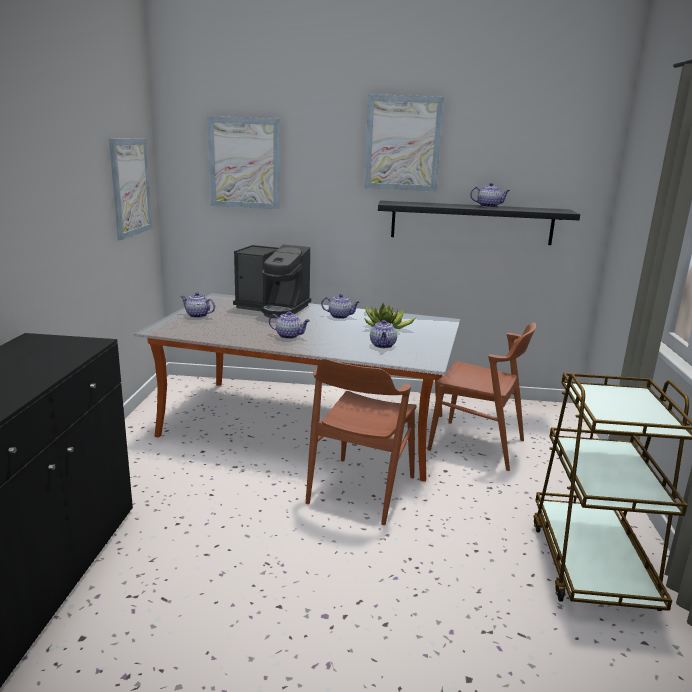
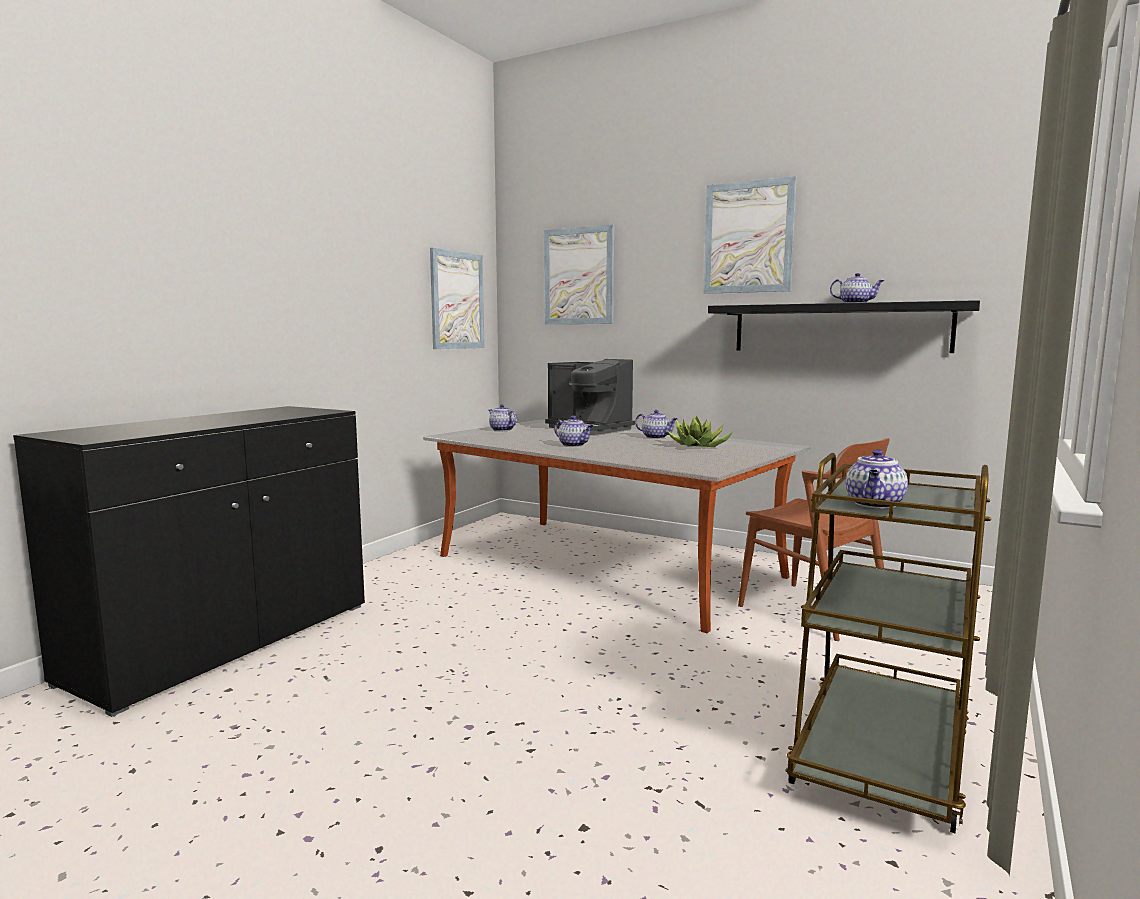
camera: 25 degrees right, 10 degrees down
brown chair [306,359,417,525] -> none
teapot [370,320,397,348] -> teapot moved to [846,449,908,508]

